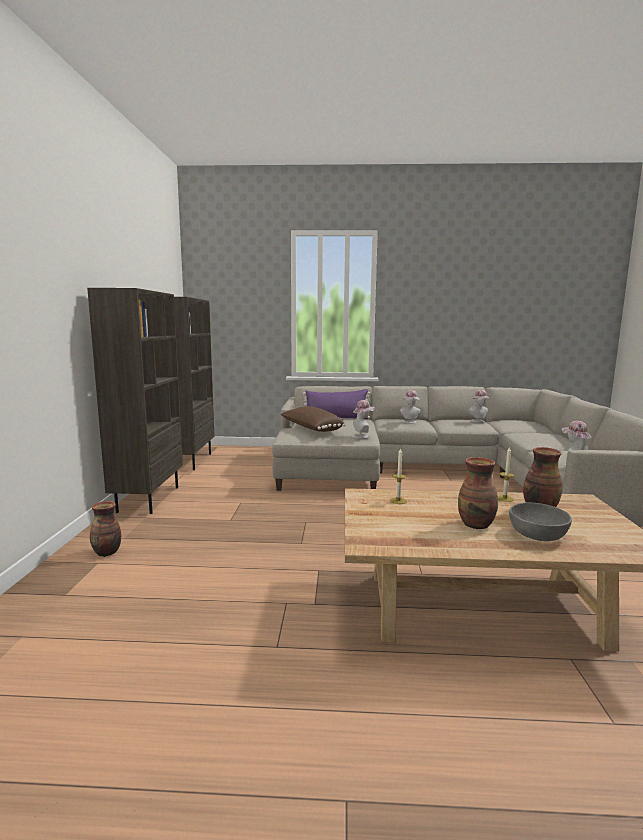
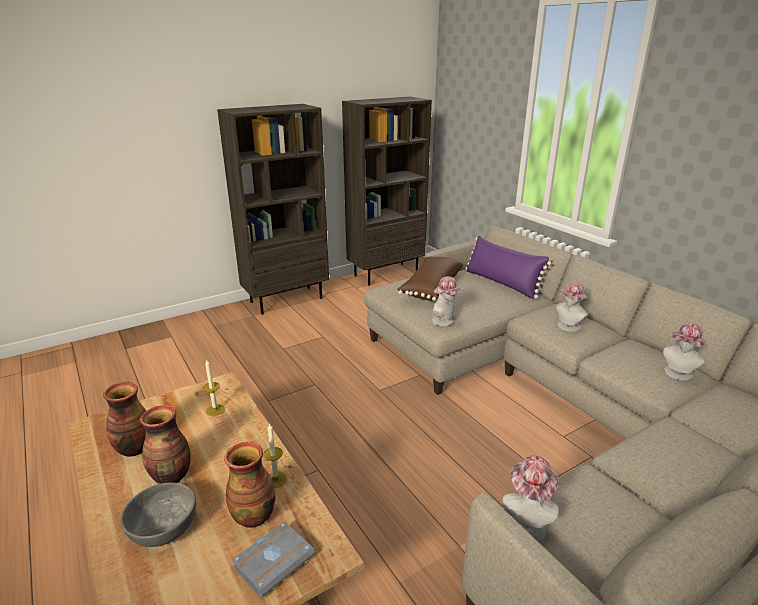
camera: 55 degrees right, 15 degrees up
vase [90,501,121,557] -> vase moved to [103,382,146,457]
none -> grey book [232,521,315,598]

